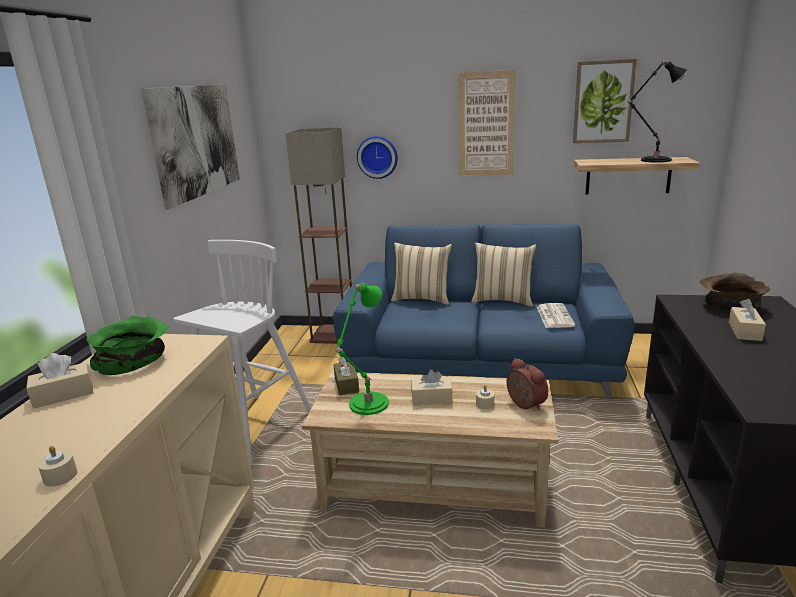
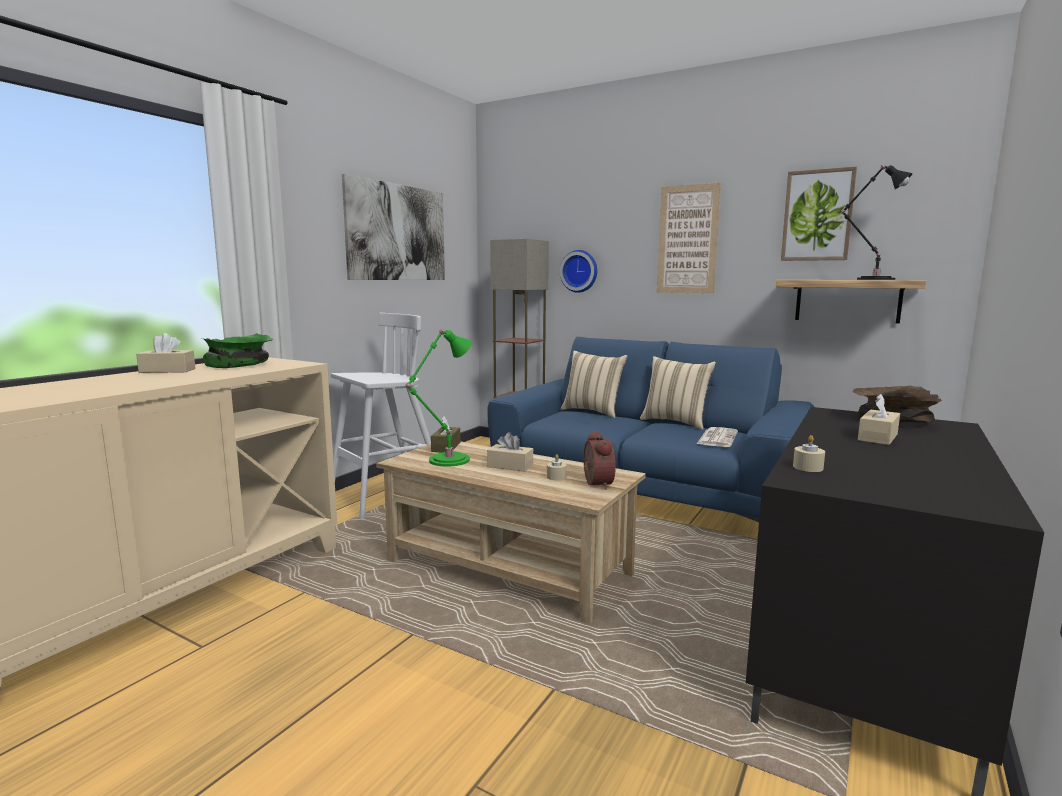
camera: 20 degrees right, 10 degrees down
beige candle [38,446,77,487] -> beige candle moved to [793,435,825,472]

